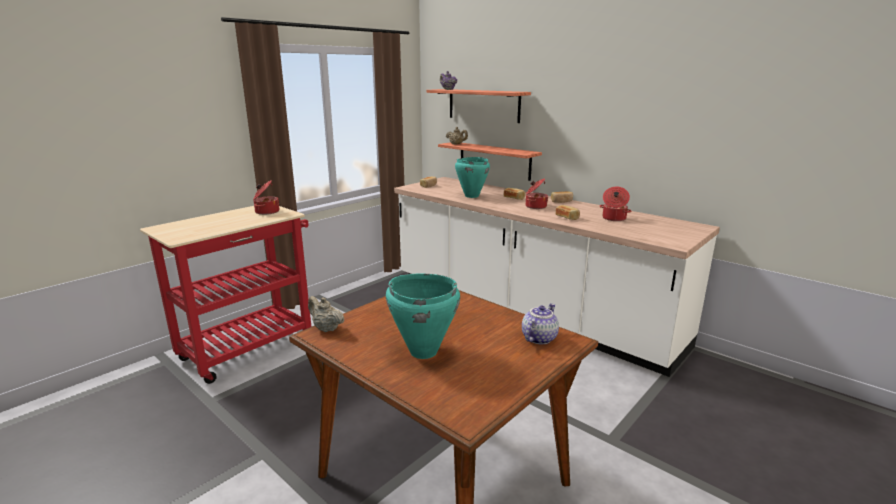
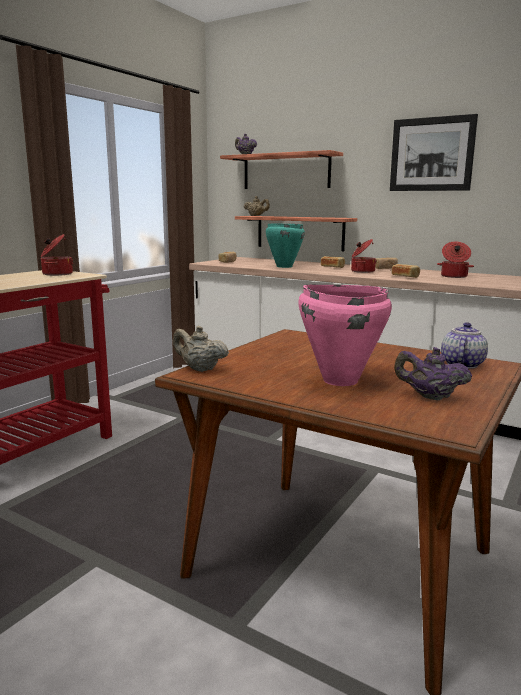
camera: 10 degrees left, 5 degrees down
turquoise cooking pot [386,274,460,359] -> pink cooking pot [298,285,392,386]
none -> picture [390,114,478,191]
none -> purple teapot [394,347,472,400]

